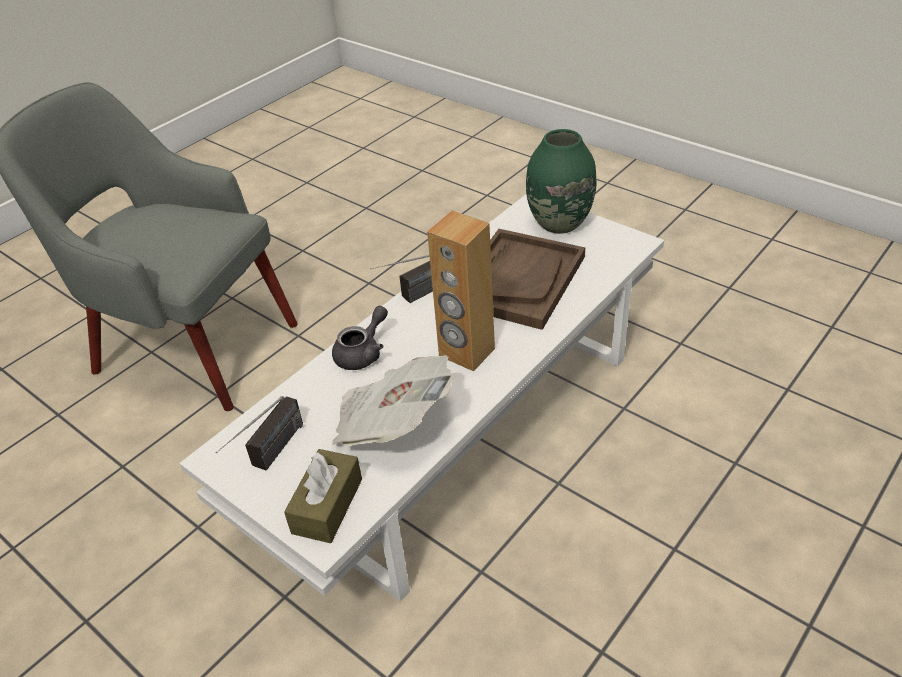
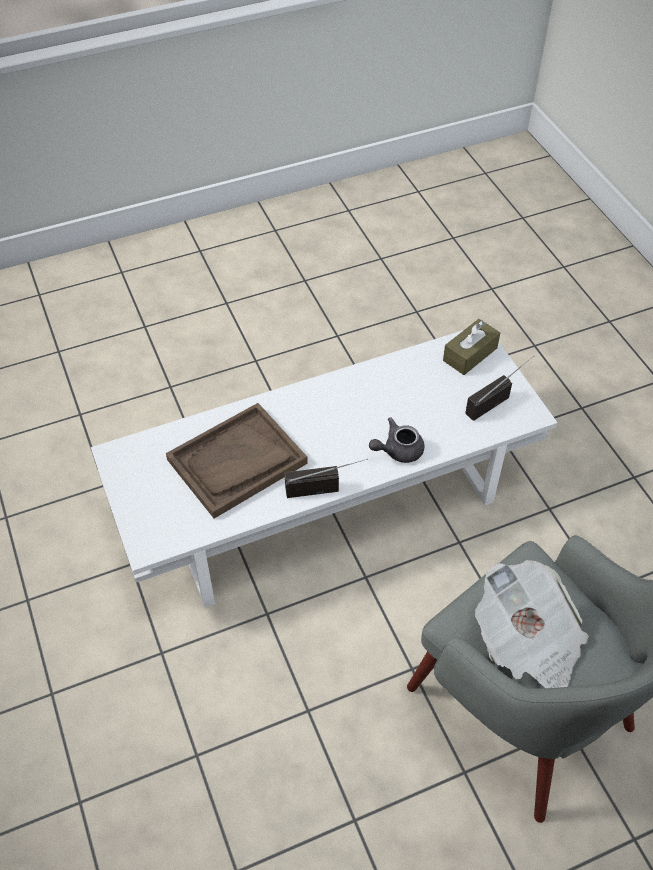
camera: 155 degrees left, 10 degrees up
newspaper [332,355,453,446] -> newspaper moved to [475,560,589,688]
brown speaker [427,211,495,372] -> none
green vase [526,129,596,234] -> none

